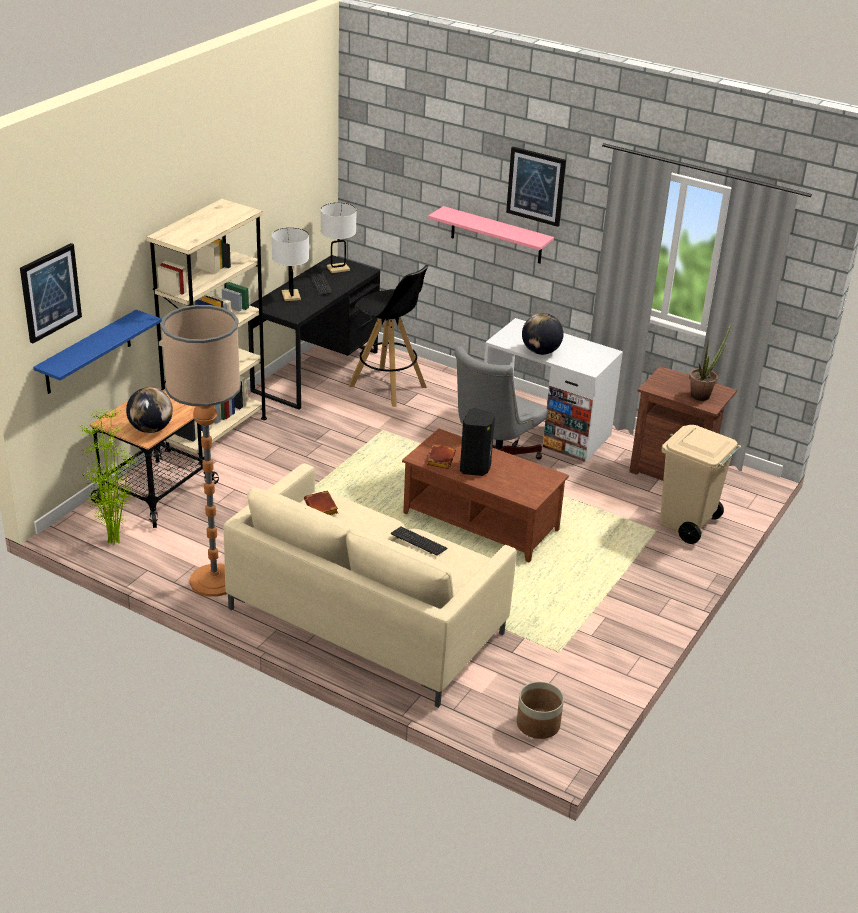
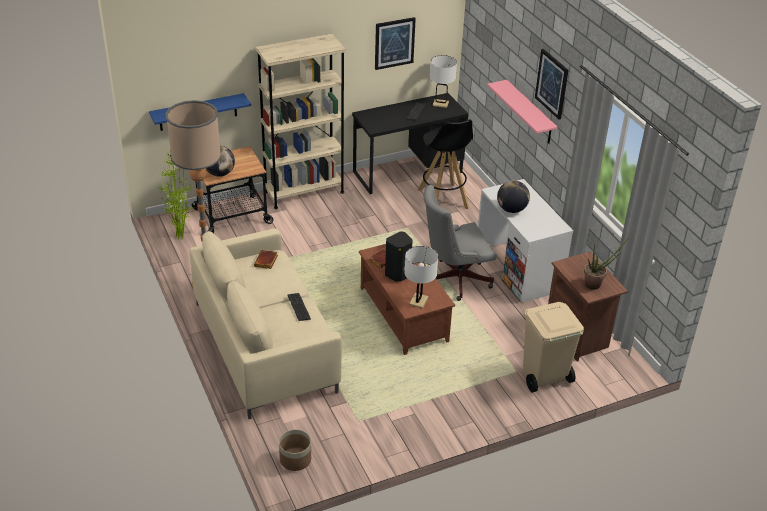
camera: 35 degrees right, 5 degrees up
picture [20,243,82,344] -> picture moved to [375,17,416,70]
white table lamp [272,228,309,301] -> white table lamp moved to [404,246,438,309]

